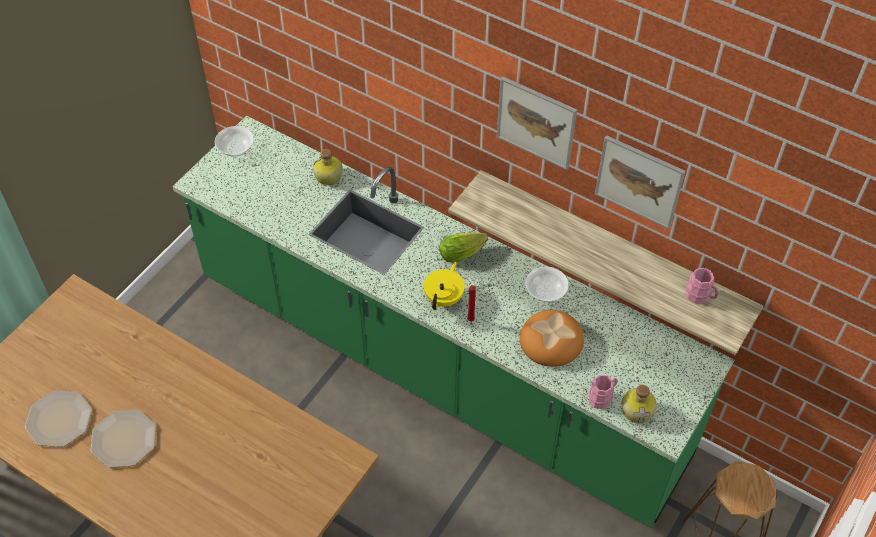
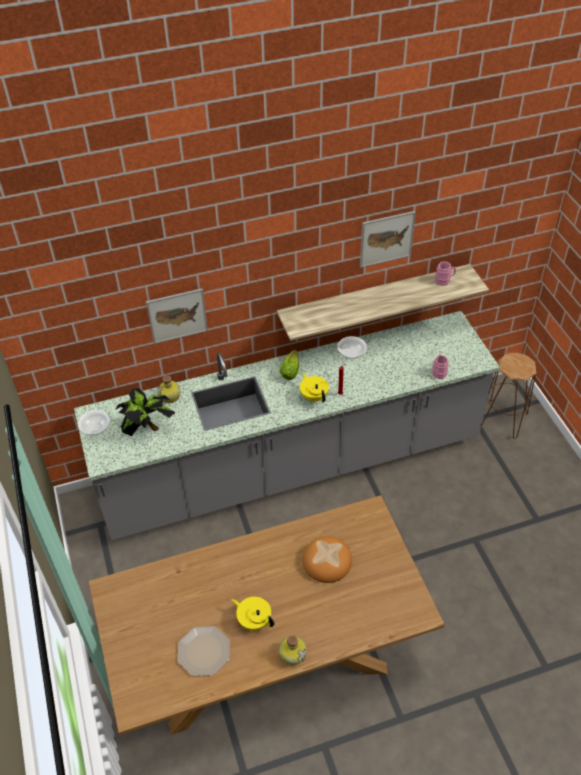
camera: 50 degrees left, 5 degrees down
plate [91,410,156,468] -> yellow teapot [231,597,275,631]
green counter [173,115,734,528] -> grey counter [74,311,500,540]
picture [497,76,577,170] -> picture moved to [146,288,208,344]
bread [520,310,584,367] -> bread moved to [302,536,352,583]
bottle [622,385,657,423] -> bottle moved to [279,635,307,666]
none -> potted plant [115,388,175,436]

